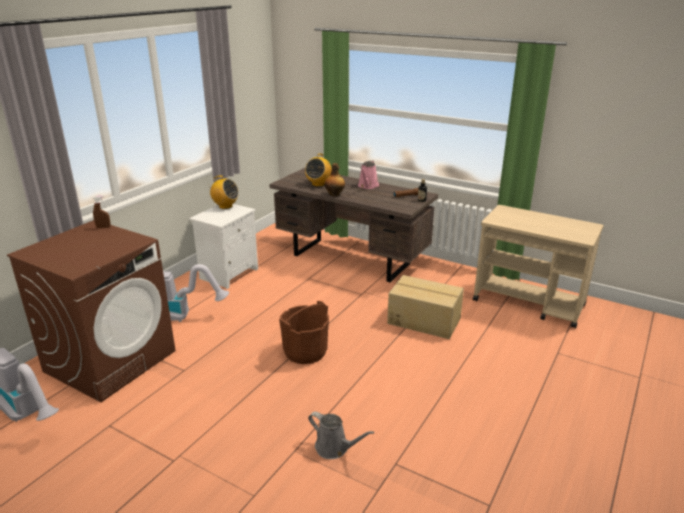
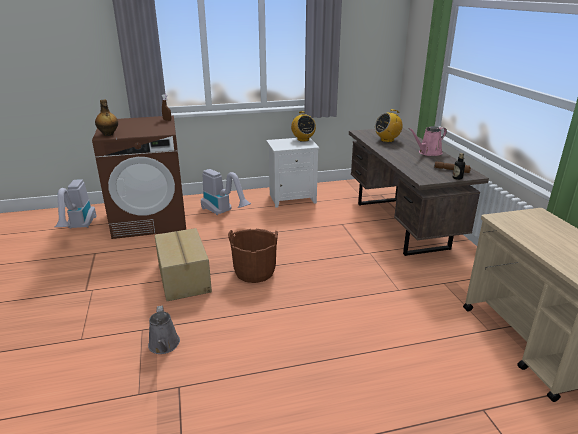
camera: 45 degrees right, 0 degrees up
bottle [324,163,345,196] -> bottle moved to [95,100,118,136]
cardboard box [387,275,464,339] -> cardboard box moved to [154,228,212,301]

